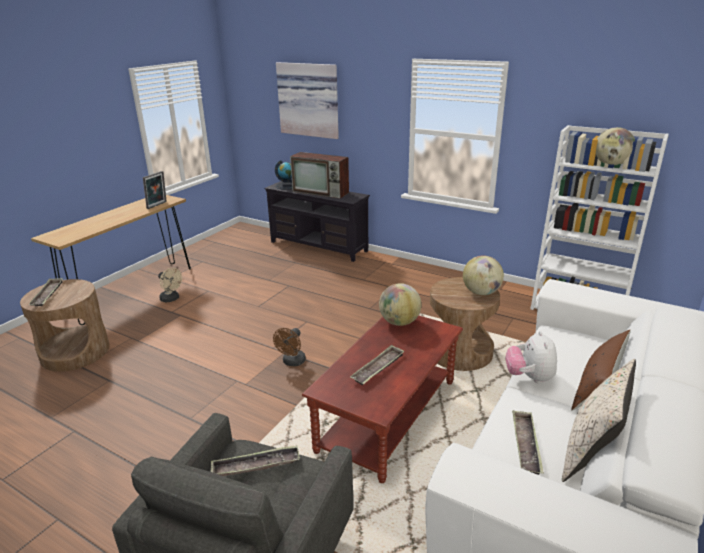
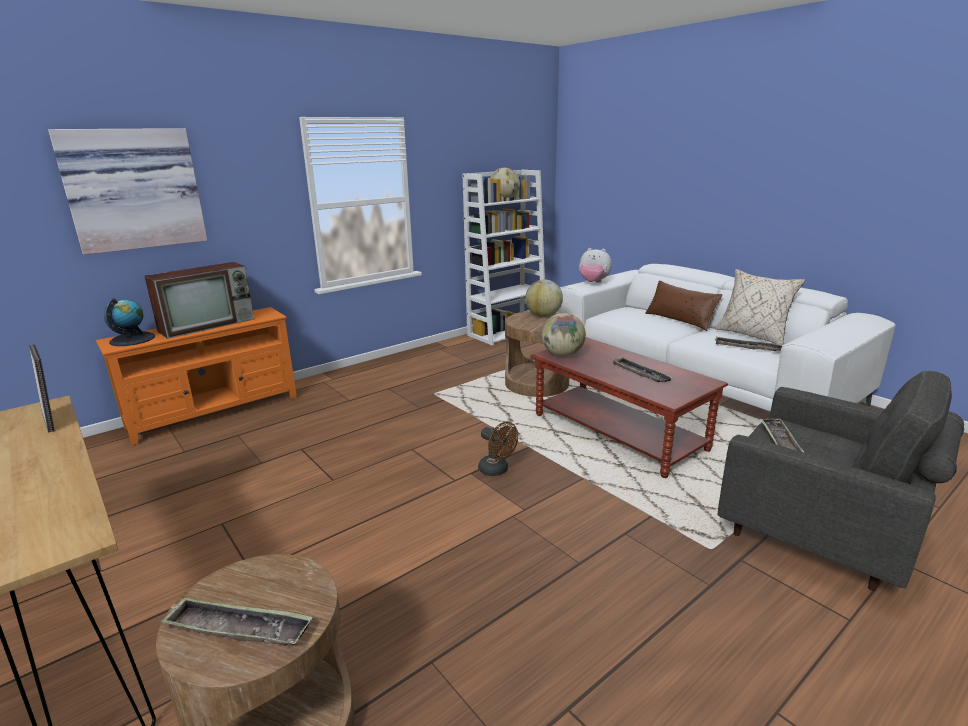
camera: 70 degrees left, 5 degrees down
beige fan [158,268,182,302] -> none
black tv stand [264,181,370,262] -> orange tv stand [96,307,297,445]
plush toy [505,331,557,384] -> plush toy moved to [579,248,612,283]

